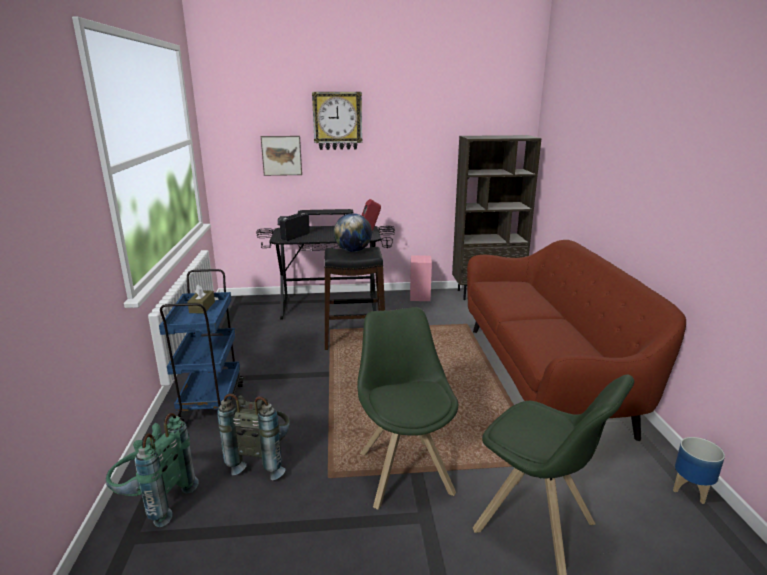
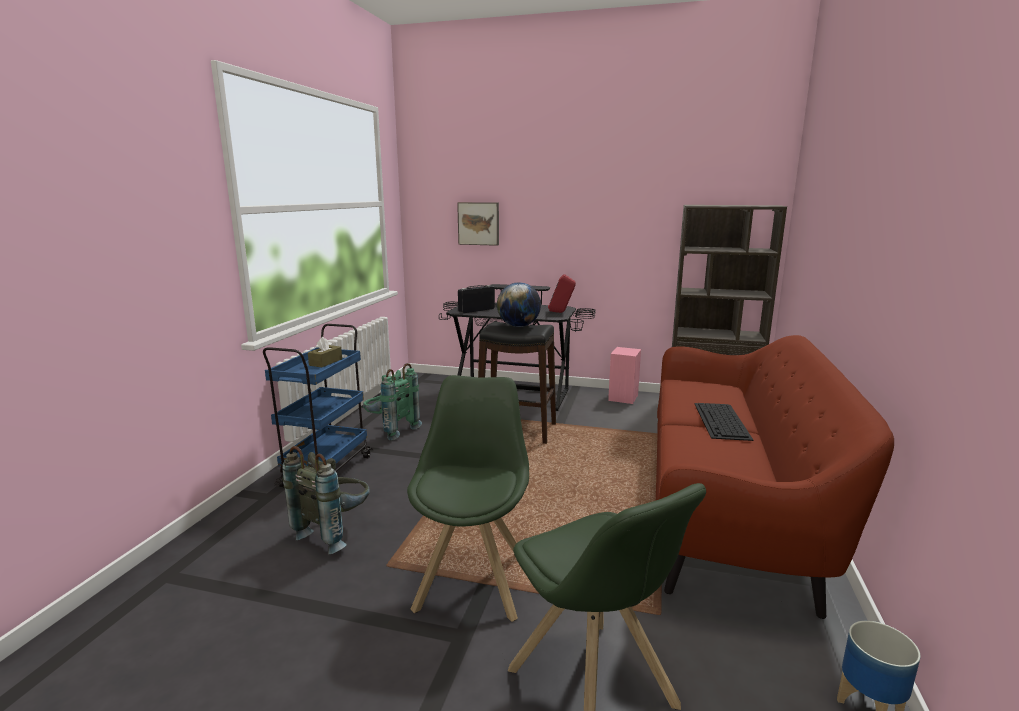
camera: 20 degrees right, 5 degrees down
green backpack [106,413,198,527] -> green backpack moved to [363,363,422,441]
wall clock [312,92,362,150] -> none
none -> keyboard [694,403,753,441]

